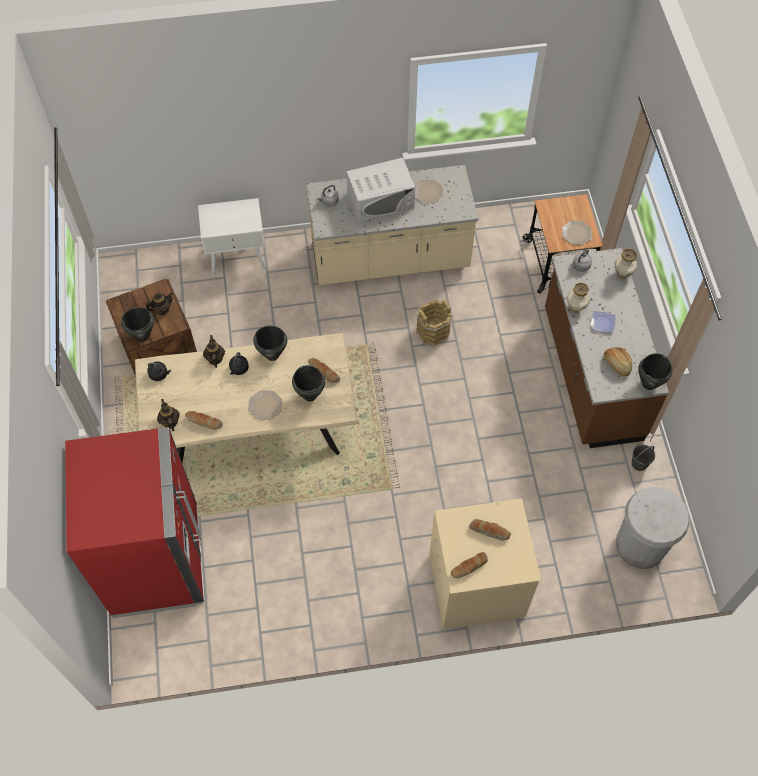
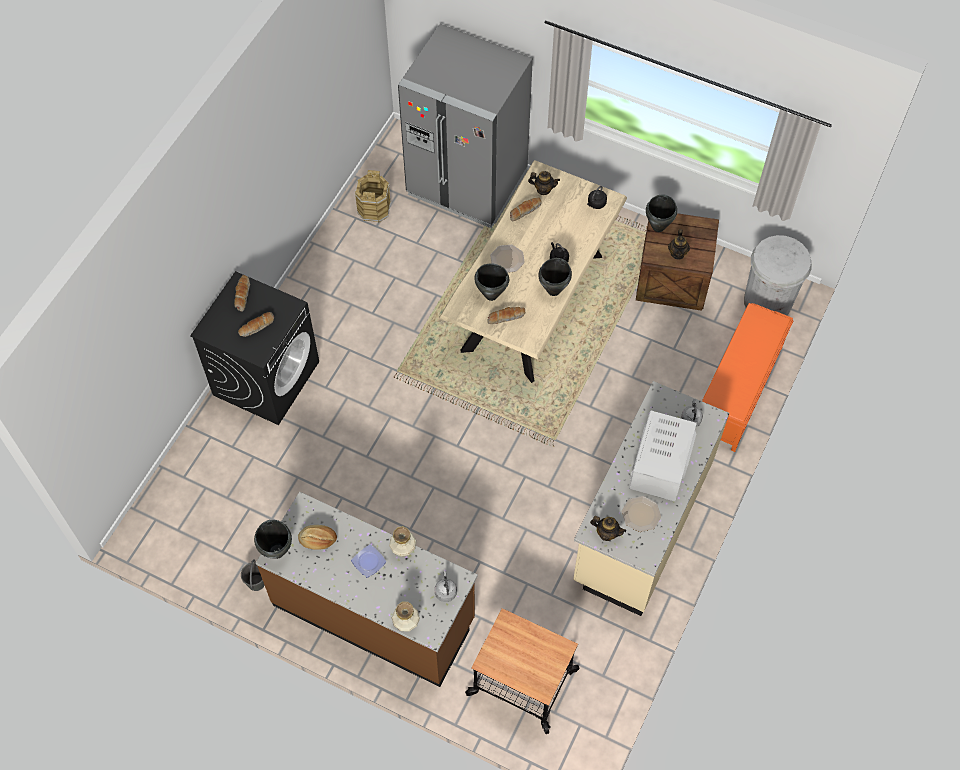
camera: 125 degrees right, 0 degrees up
red fridge [65,427,204,618] -> grey fridge [398,24,533,228]
white nightstand [198,198,266,276] -> orange bench [702,303,794,452]
teapot [203,335,225,368] -> teapot moved to [590,516,626,541]
brown bucket [416,300,453,347] -> brown bucket moved to [355,170,392,222]
beige washing machine [430,498,541,629] -> black washing machine [190,271,319,425]
plate [562,220,592,245] -> none
white trash can [616,487,689,569] -> white trash can moved to [744,235,812,315]

